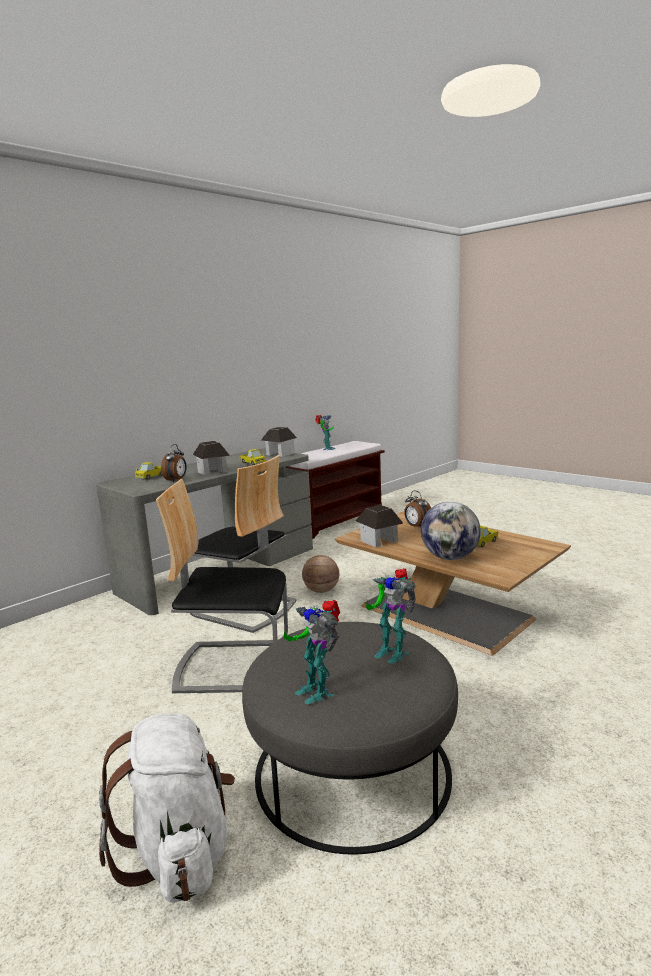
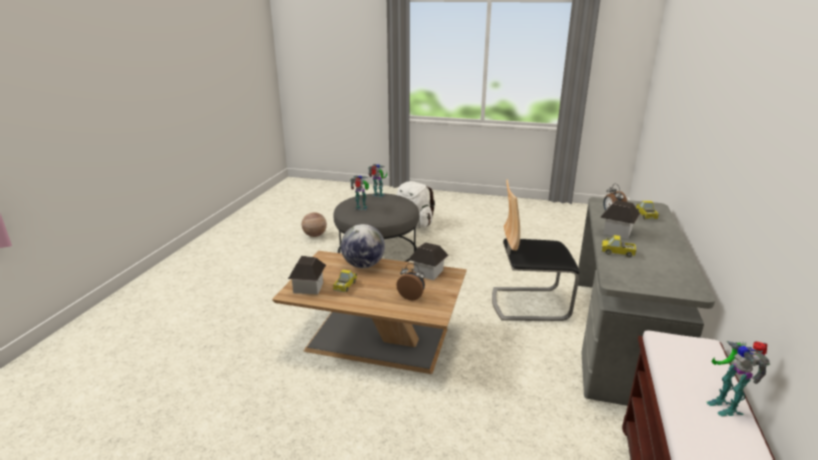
camera: 150 degrees right, 10 degrees up
chair [156,479,288,693] -> none
toy house [261,427,297,457] -> toy house moved to [288,256,326,294]
basketball [302,555,339,593] -> basketball moved to [302,212,327,237]

